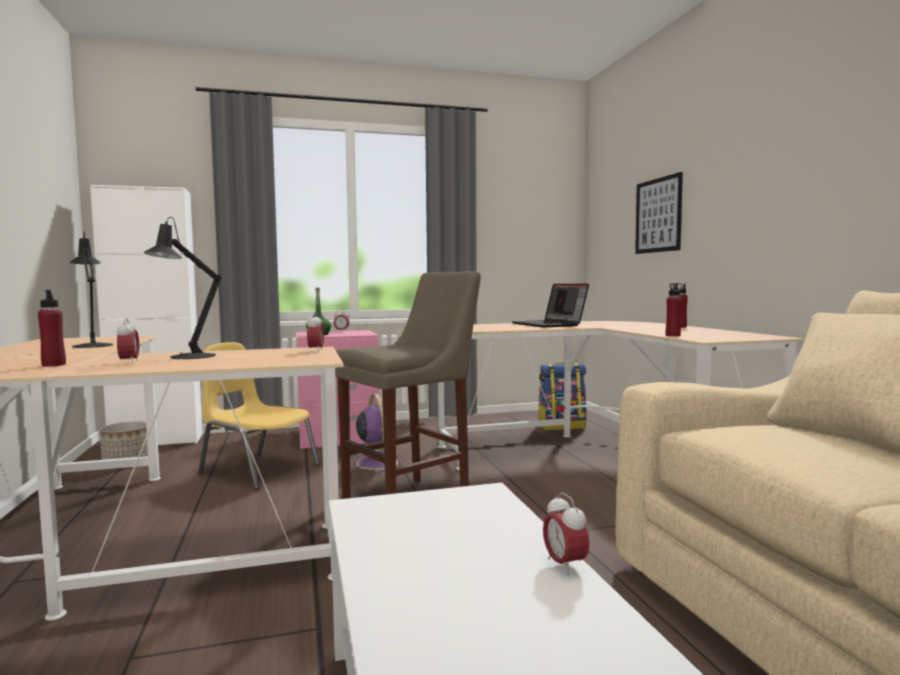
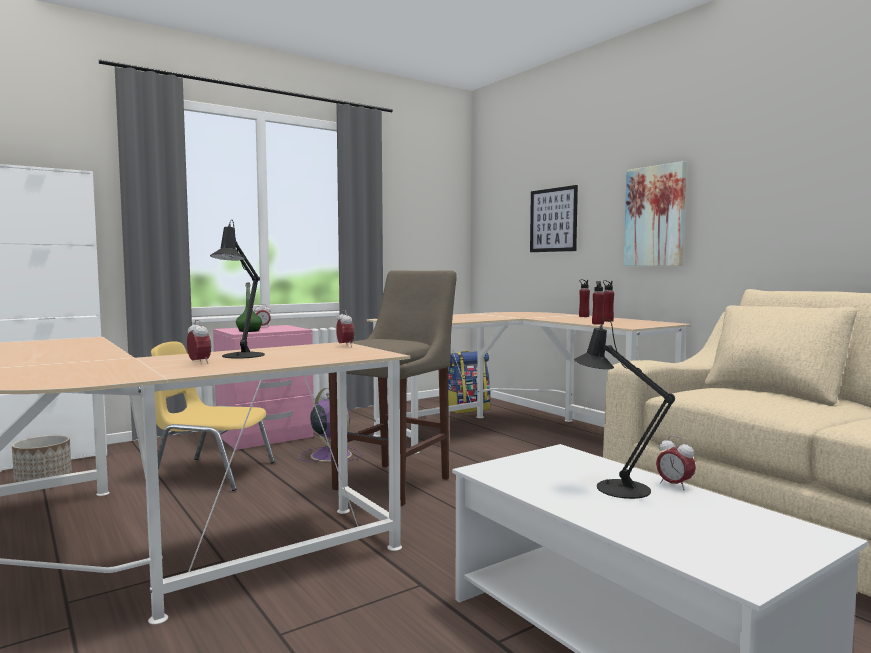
camera: 20 degrees left, 0 degrees up
red bottle [38,290,66,367] -> red bottle moved to [603,280,614,322]
black table lamp [70,231,113,348] -> black table lamp moved to [574,319,675,499]
laptop [512,284,589,327] -> none
none -> picture [624,161,686,266]

